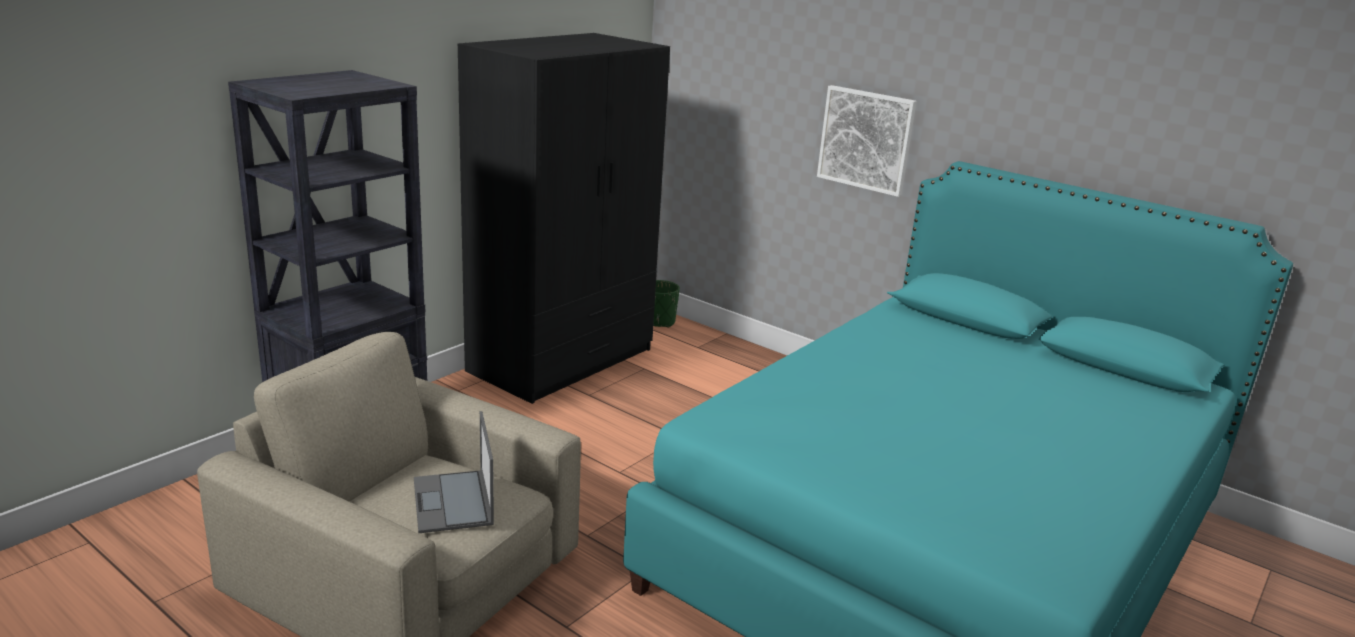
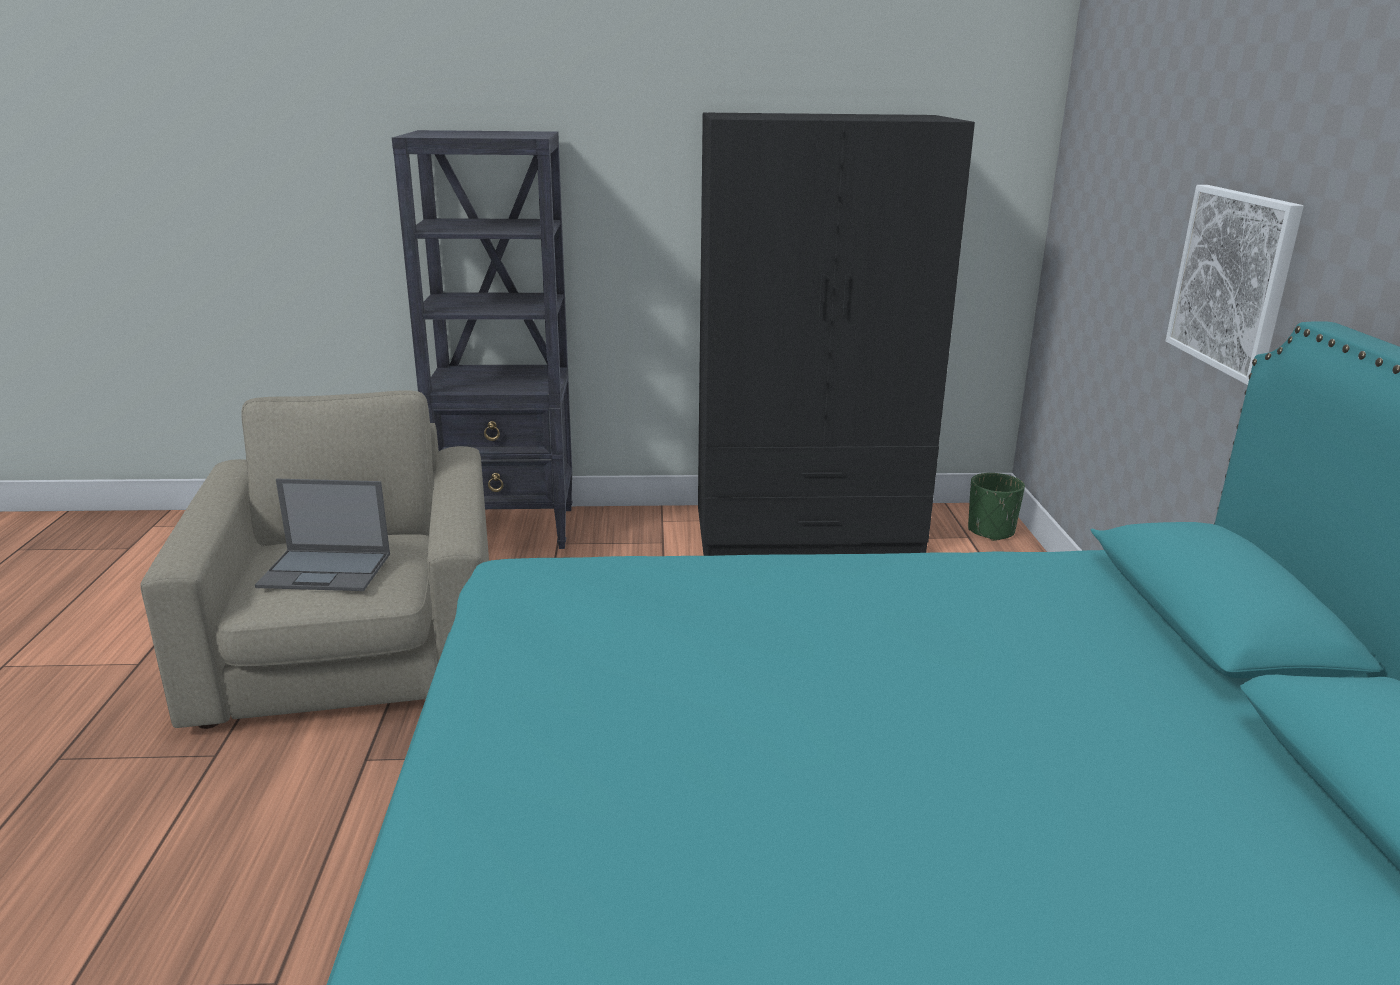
camera: 50 degrees right, 0 degrees up
laptop [414,411,494,533] -> laptop turned 120 degrees counterclockwise [255,479,390,591]

